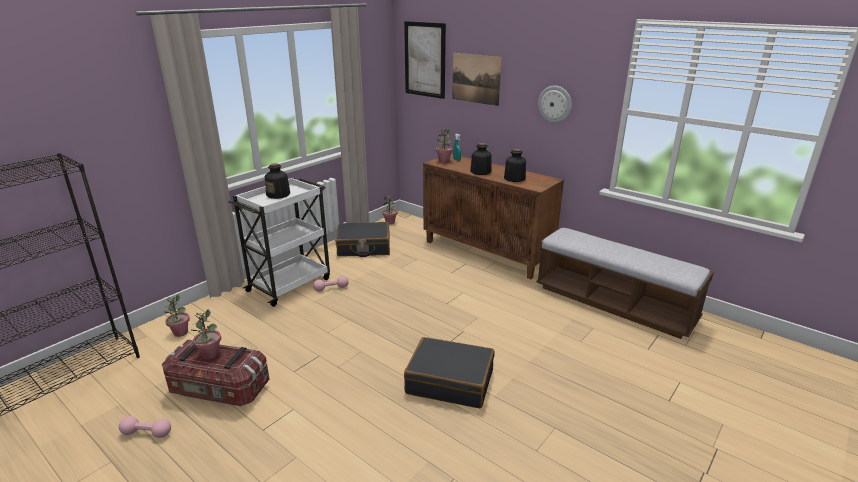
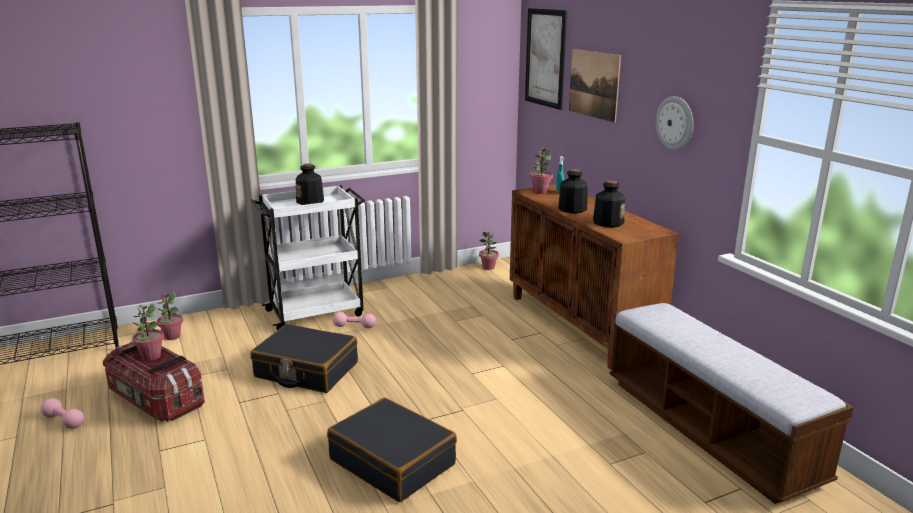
camera: 25 degrees right, 5 degrees down
black suitcase [336,222,390,257] -> black suitcase moved to [250,324,358,393]

